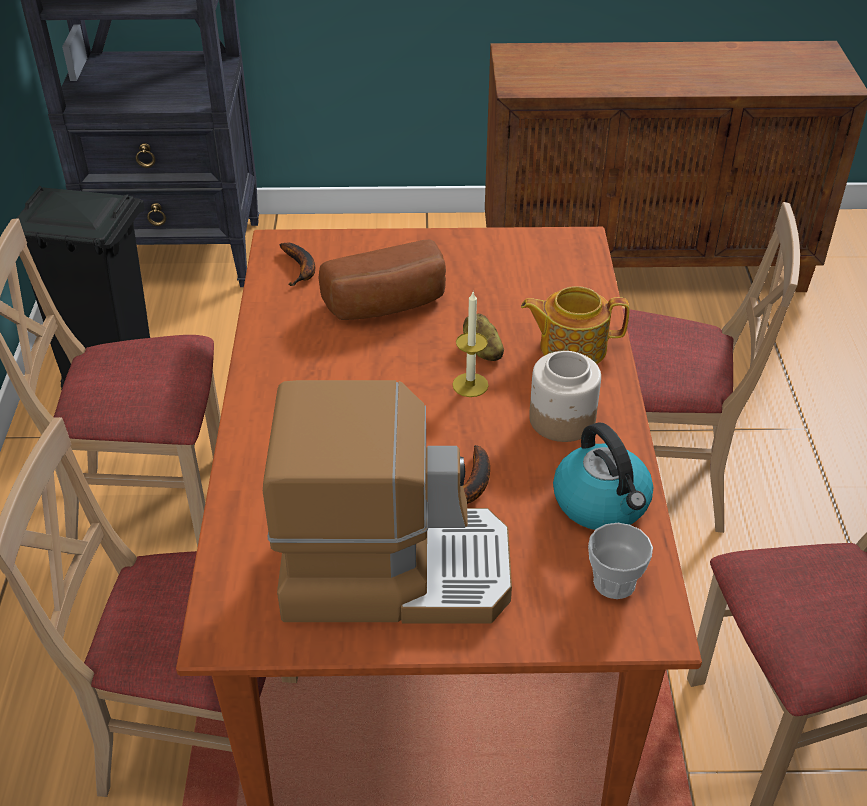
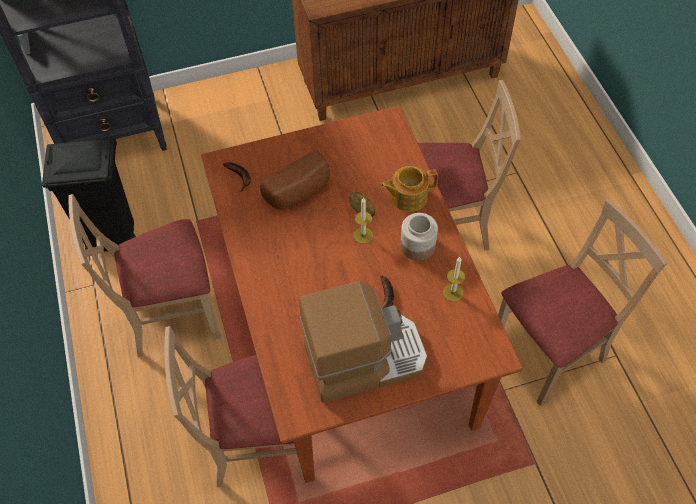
camera: 15 degrees left, 15 degrees up
kettle [553,422,653,530] -> candle [443,257,465,302]
cup [588,523,653,599] -> none

